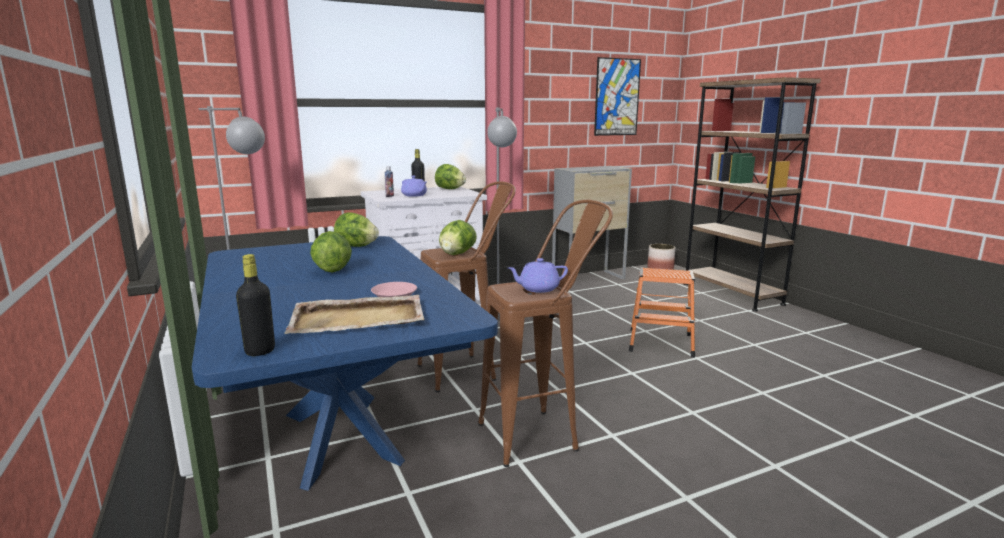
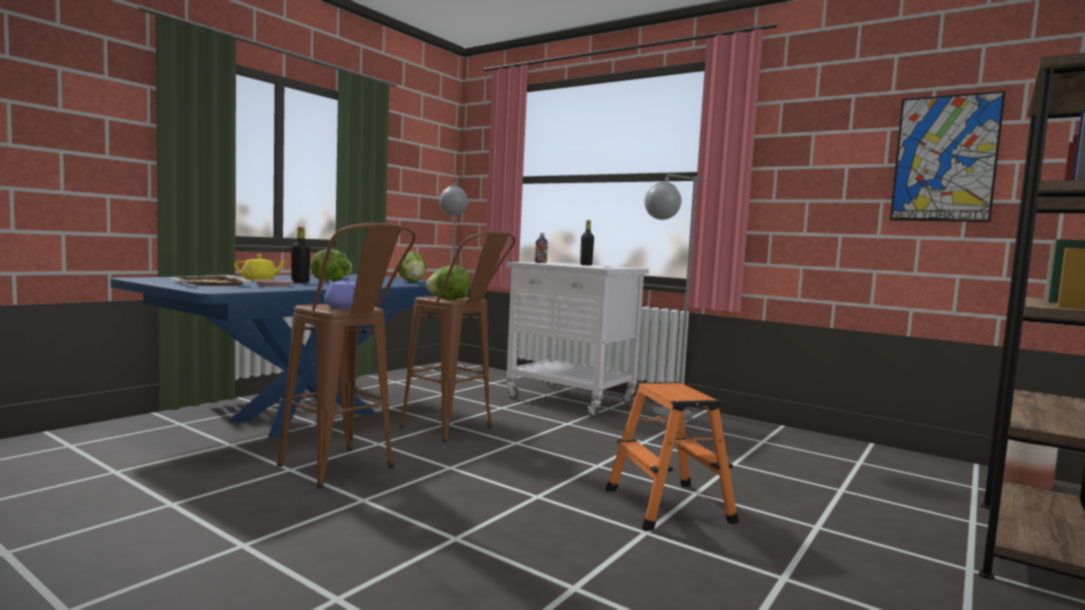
camera: 60 degrees right, 10 degrees down
black bottle [236,254,275,356] -> black bottle moved to [291,227,310,283]
purple teapot [401,176,427,197] -> none
lettuce [435,164,466,189] -> none
grey cabinet [552,166,632,279] -> none
none -> yellow teapot [234,255,288,280]

